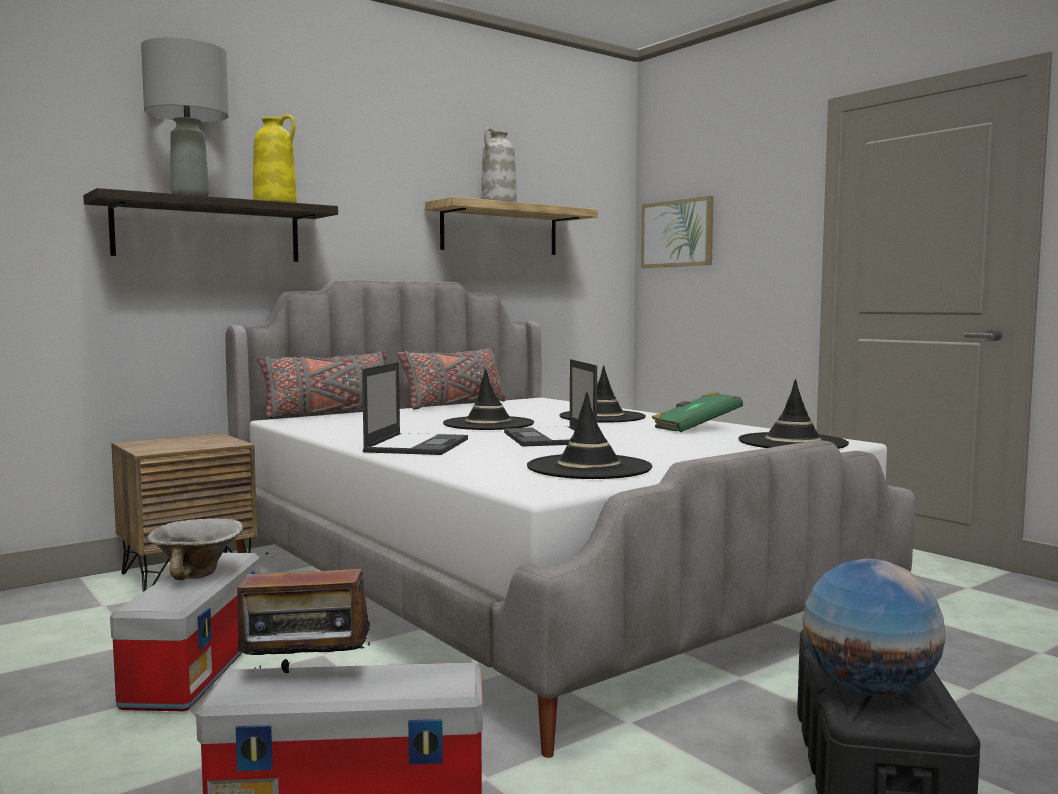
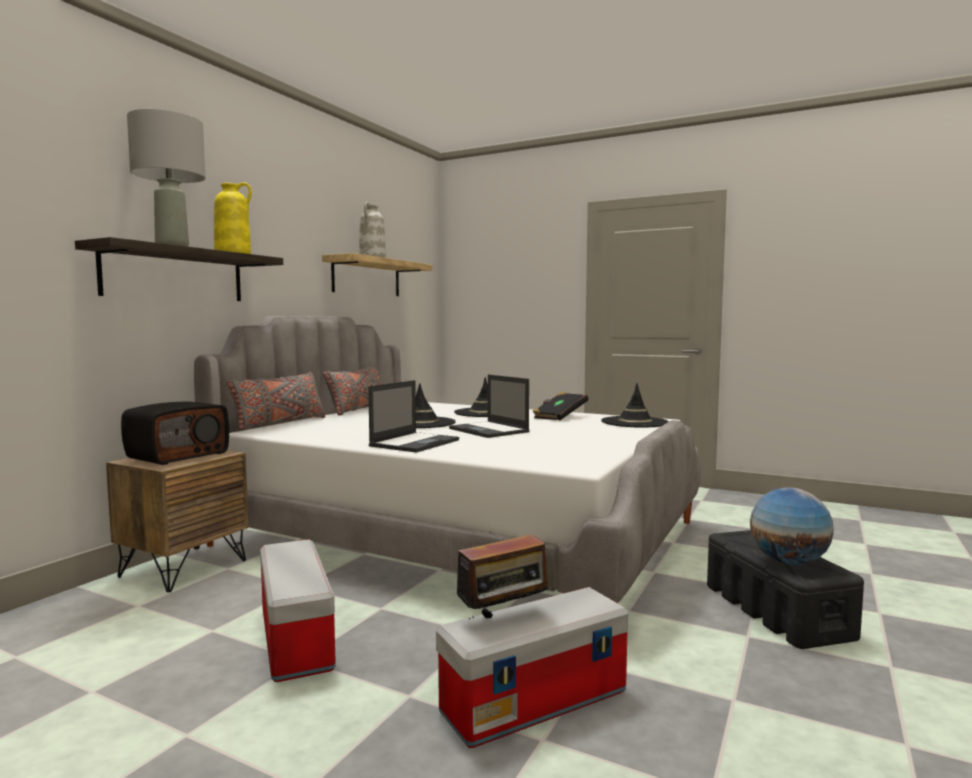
camera: 25 degrees left, 0 degrees up
bowl [147,518,243,580] -> none
laptop [362,362,468,455] -> laptop turned 45 degrees clockwise [368,380,459,453]
black hat [527,392,652,479] -> none
picture [641,196,713,268] -> none
green book [651,391,743,432] -> black book [532,392,588,420]
none -> radio [121,402,229,465]

